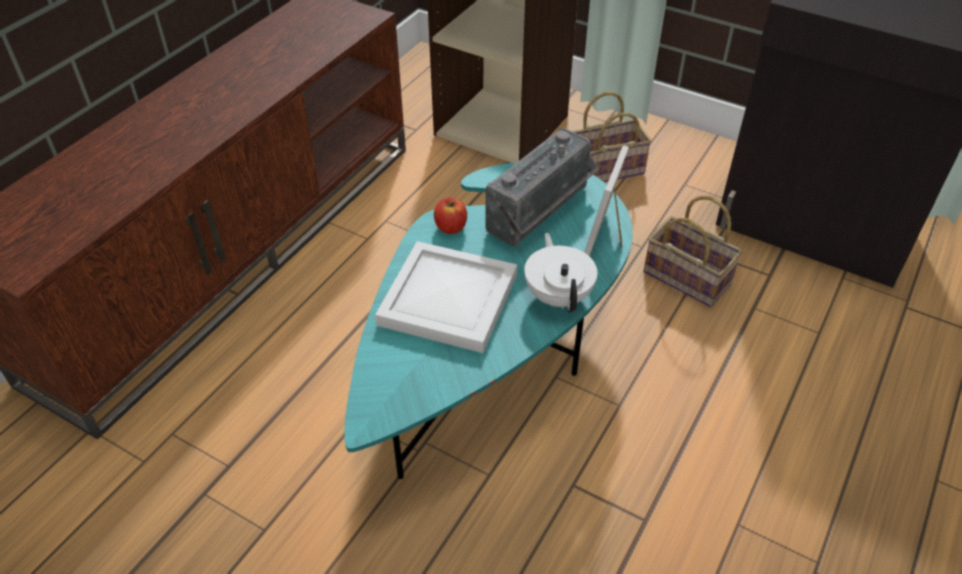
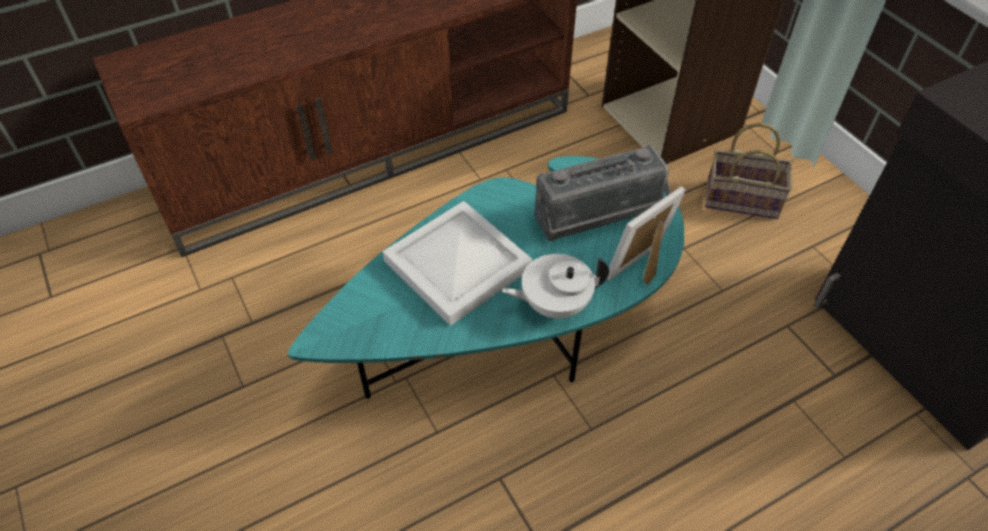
camera: 30 degrees right, 5 degrees up
apple [434,197,467,234] -> none
white teapot [524,233,597,313] -> white teapot turned 120 degrees counterclockwise [502,254,609,319]
basket [644,195,743,307] -> none

